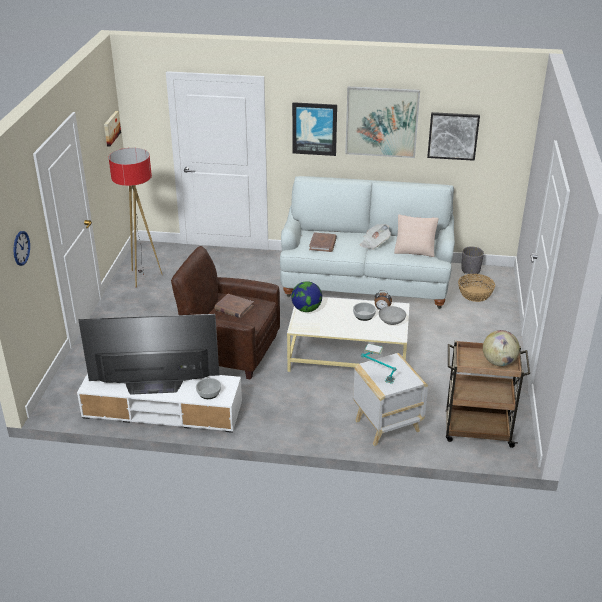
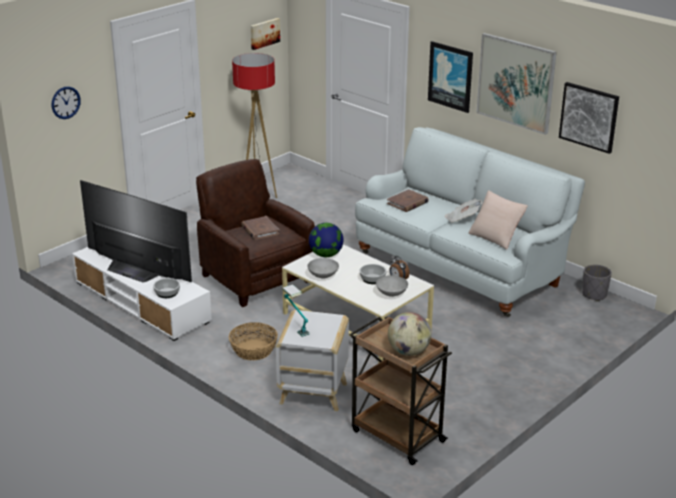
camera: 35 degrees right, 5 degrees down
basket [458,274,495,302] -> basket moved to [229,322,278,360]
none -> grey bowl [307,258,339,279]

